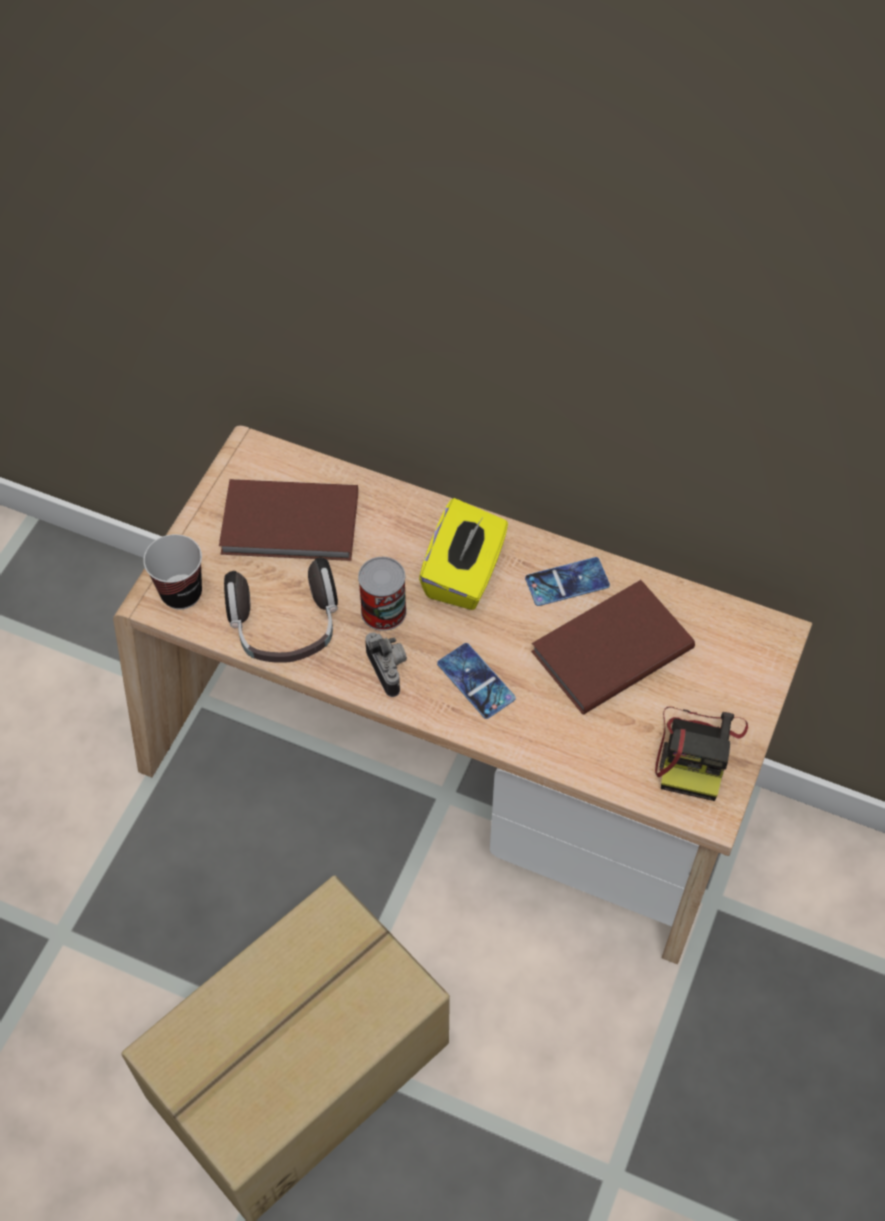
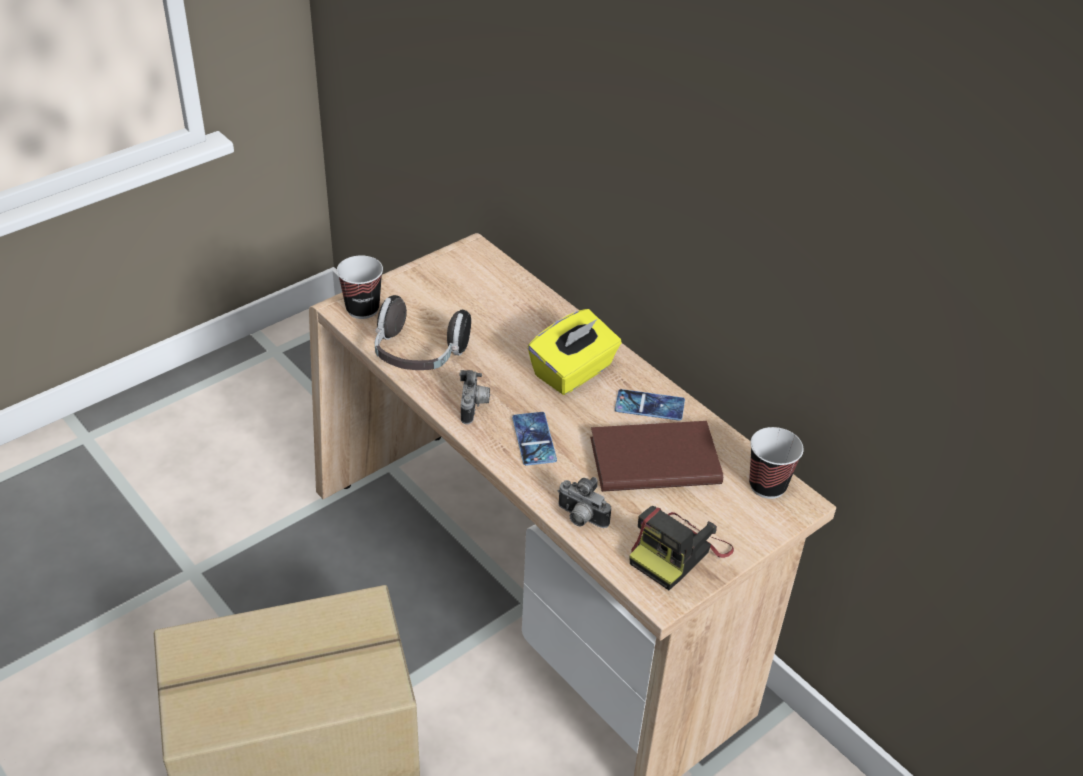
camera: 25 degrees right, 15 degrees down
brown book [219,479,358,561] -> none
can [358,557,407,631] -> none
none -> camera [558,477,611,528]
none -> cup [749,427,804,499]

